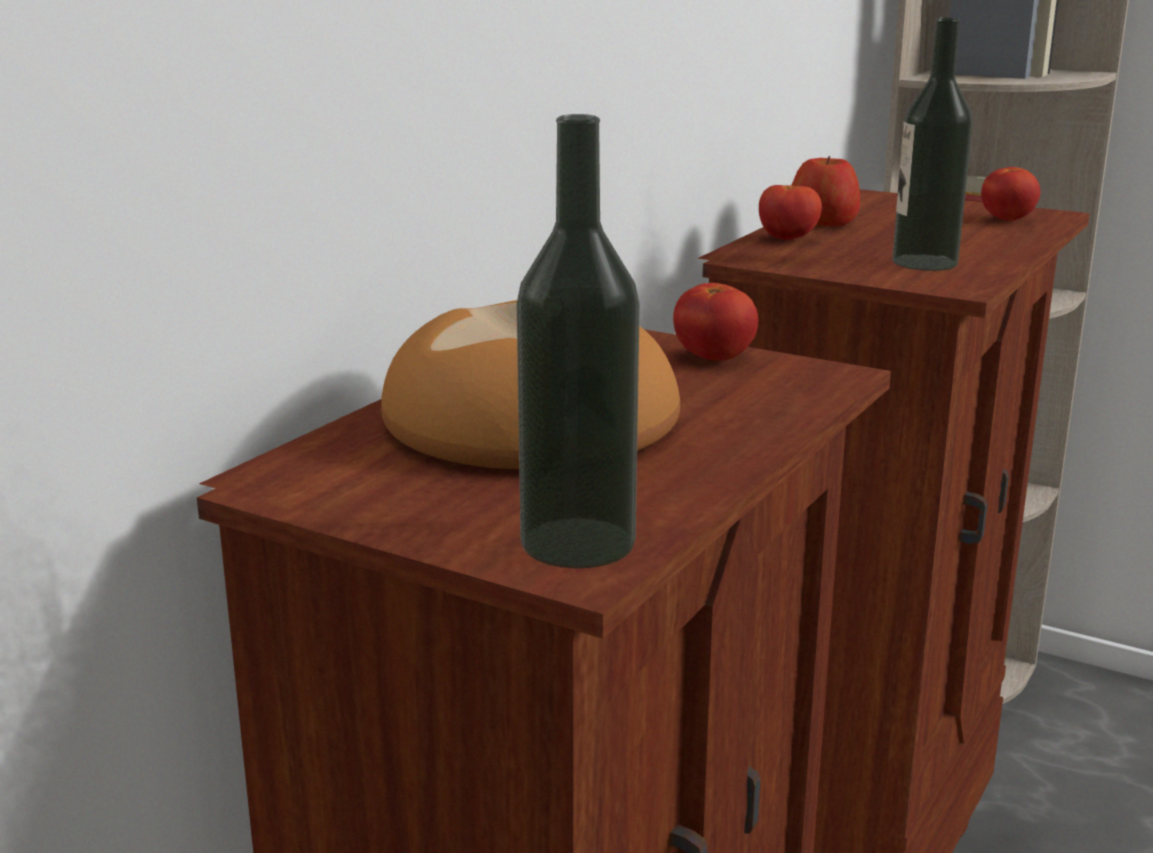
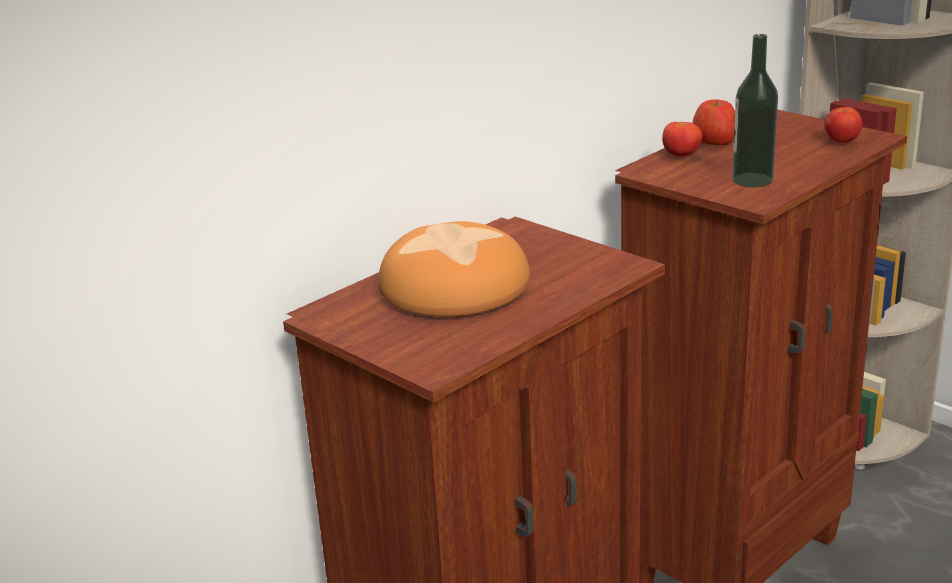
camera: 15 degrees right, 5 degrees up
bottle [517,114,640,568] -> none
tomato [673,283,758,361] -> none

